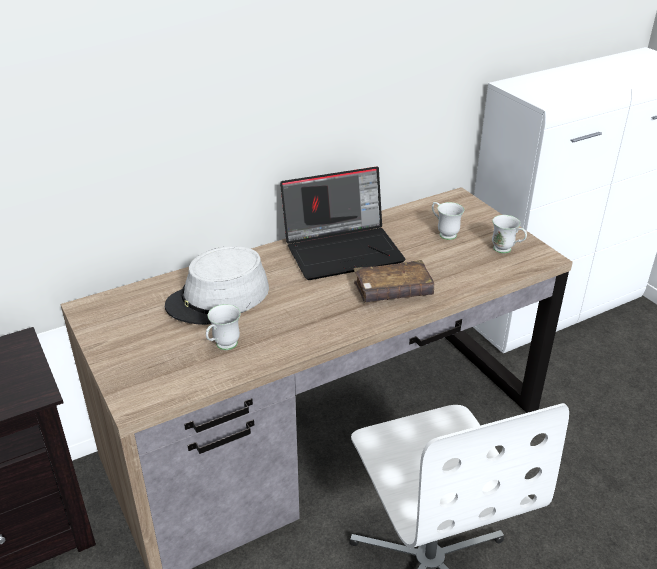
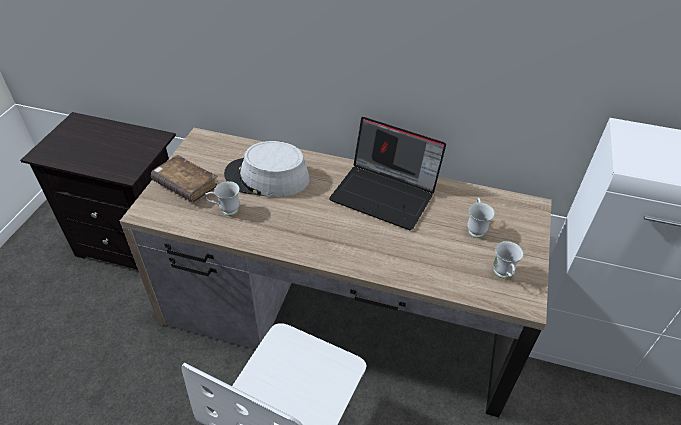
camera: 45 degrees right, 10 degrees up
brown book [353,260,434,303] -> brown book moved to [151,155,218,202]

